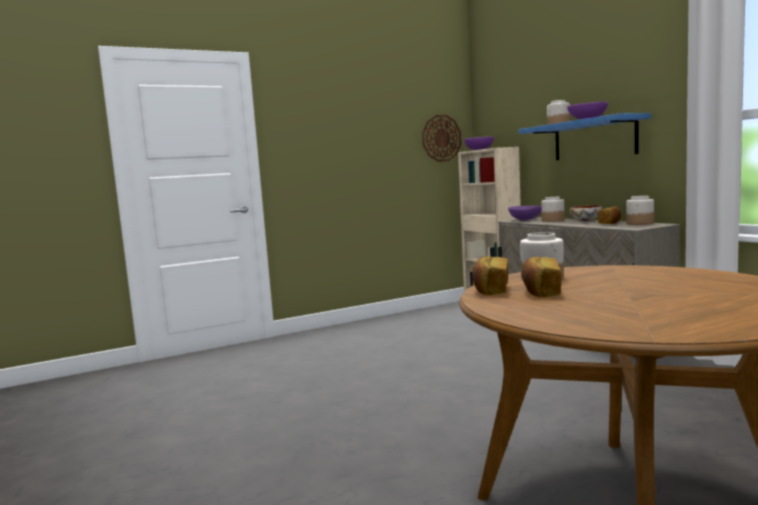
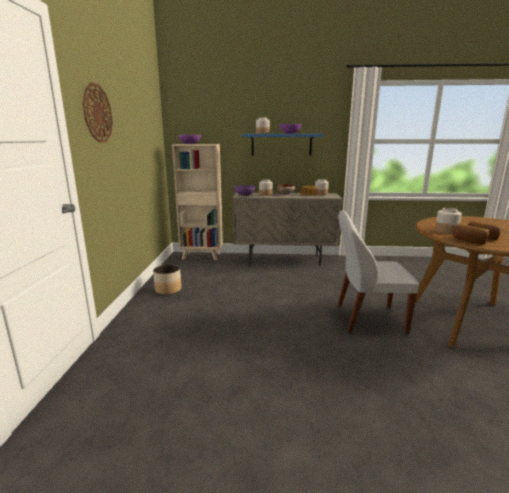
camera: 60 degrees left, 10 degrees up
wall clock [422,115,461,162] -> wall clock moved to [83,82,113,142]
none -> planter [153,264,182,295]
none -> white chair [337,211,419,334]

